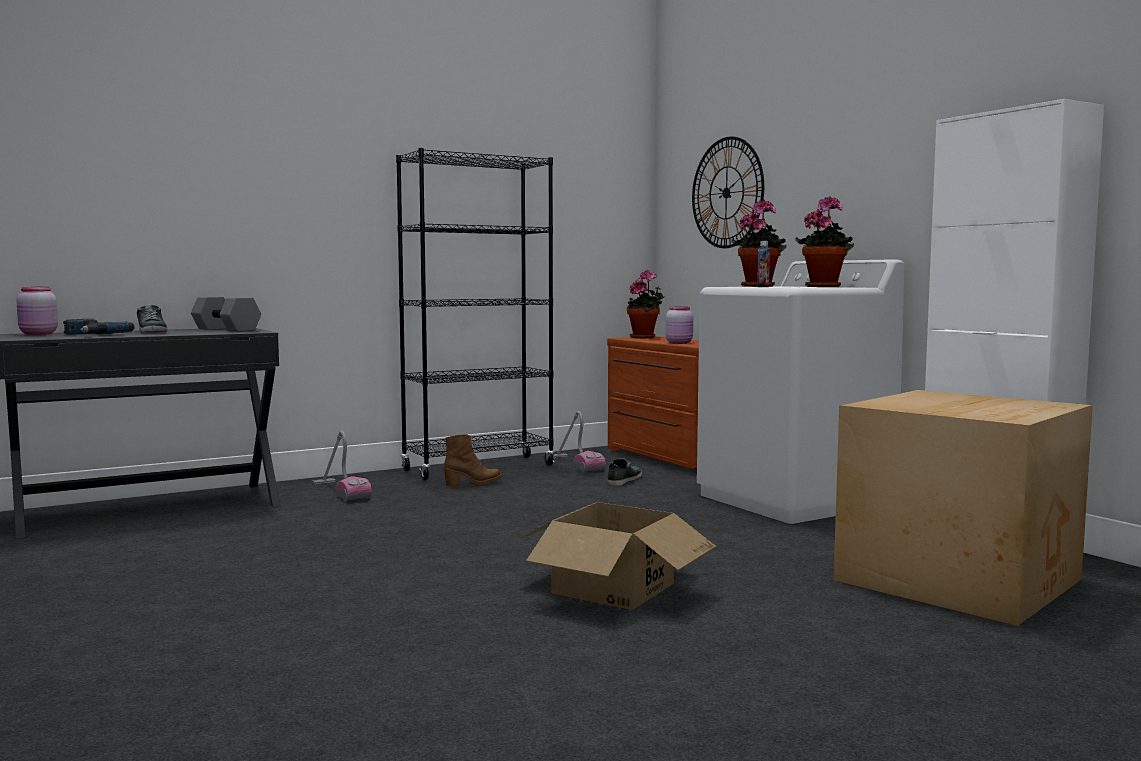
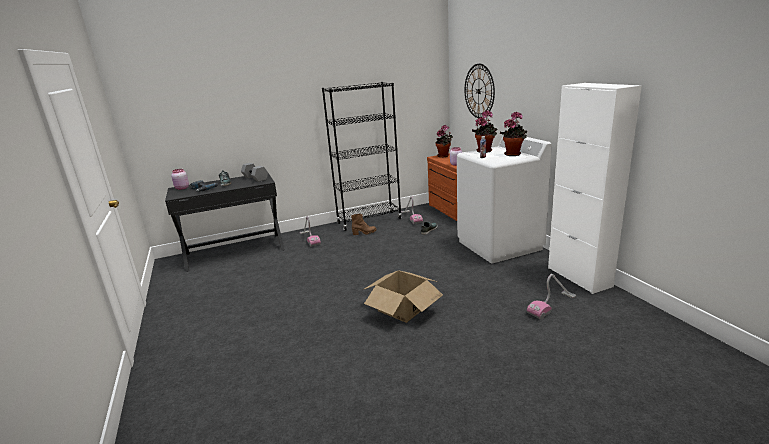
camera: 10 degrees right, 15 degrees up
cardboard box [834,390,1092,626] -> vacuum cleaner [527,274,576,319]

